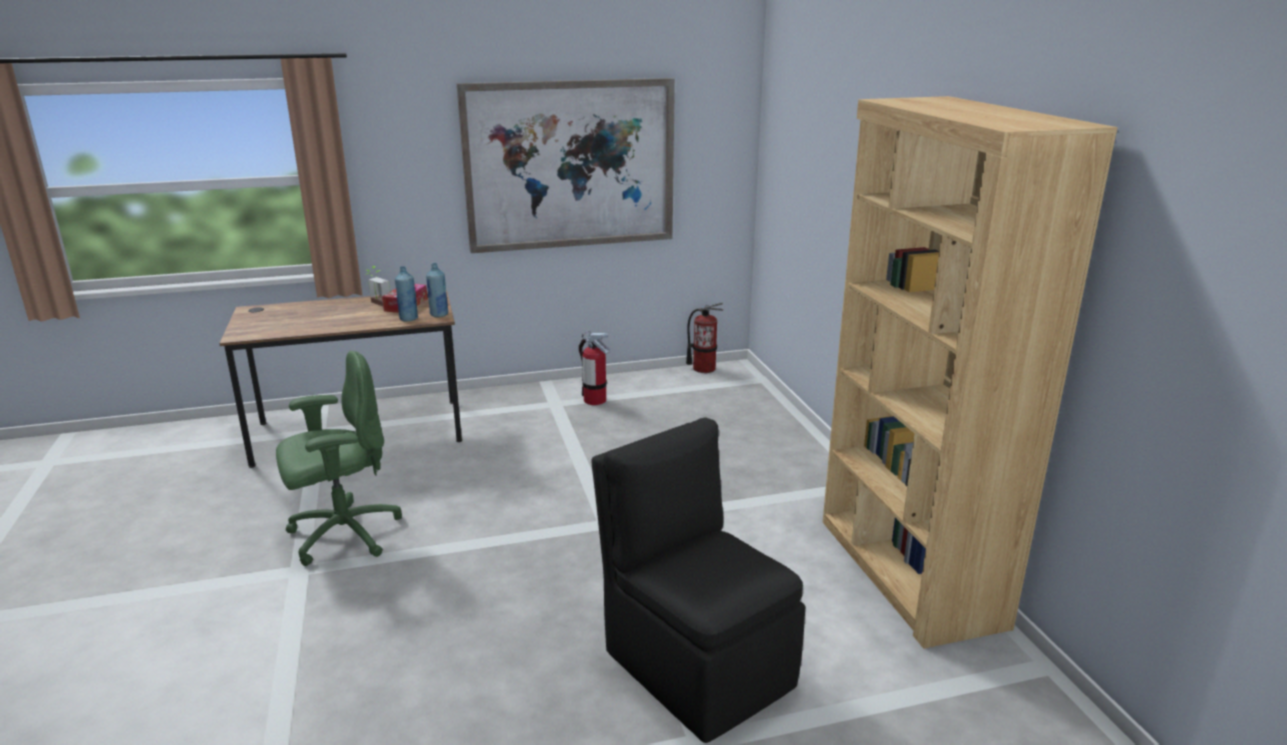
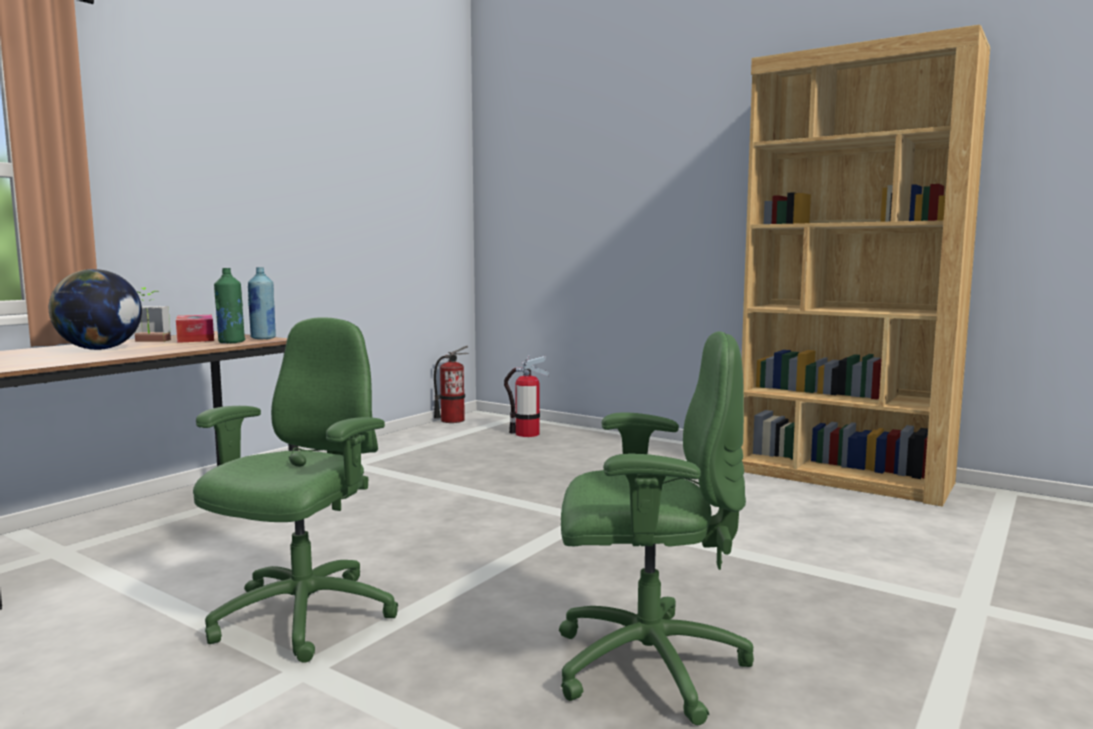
camera: 40 degrees left, 15 degrees down
blue bottle [395,266,418,322] -> green bottle [214,268,246,343]
picture [456,78,675,253] -> none
fire extinguisher [579,330,610,405] -> fire extinguisher moved to [504,356,549,437]
black chair [591,417,805,743] -> none
none -> globe [49,269,142,350]
none -> green office chair [559,331,754,725]

